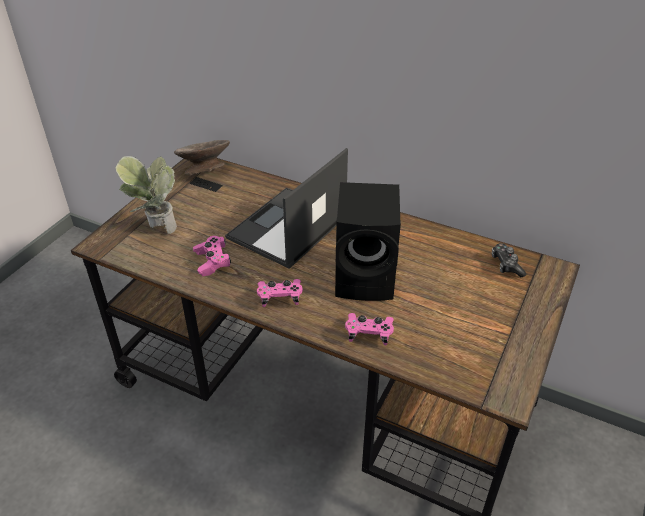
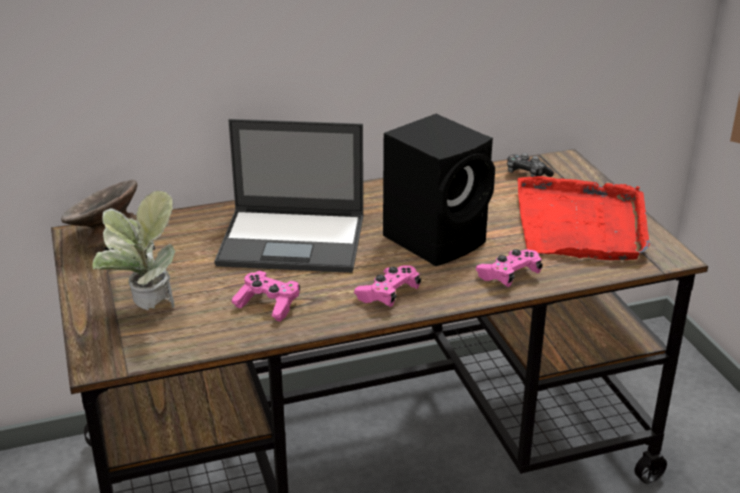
camera: 45 degrees left, 10 degrees down
laptop [225,148,348,269] -> laptop turned 75 degrees counterclockwise [214,119,364,273]
none -> red tray [518,176,650,260]

